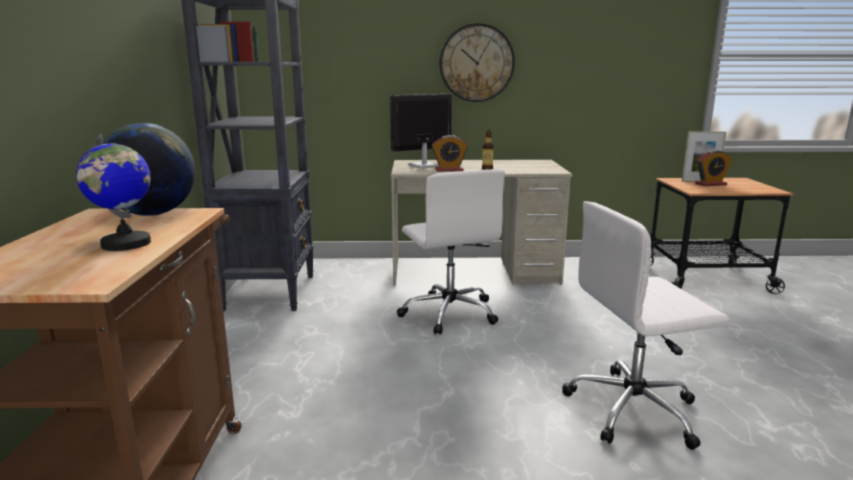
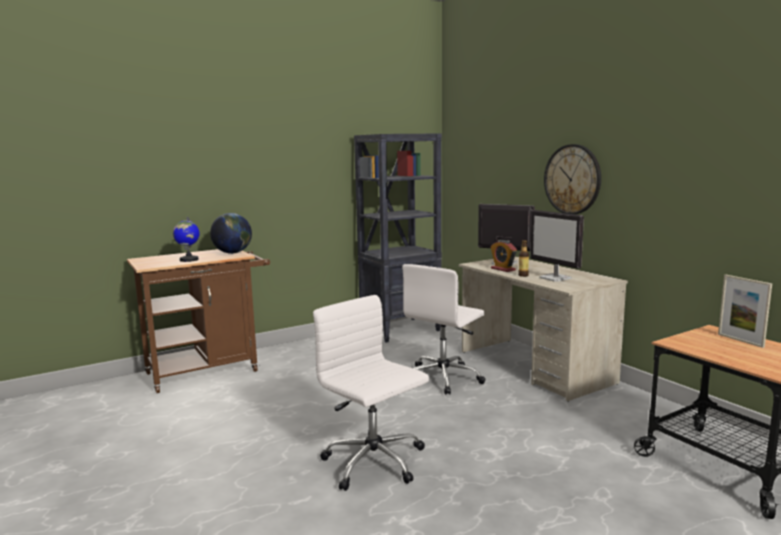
camera: 60 degrees right, 5 degrees down
alarm clock [695,150,732,186] -> none
none -> monitor [530,210,584,282]

